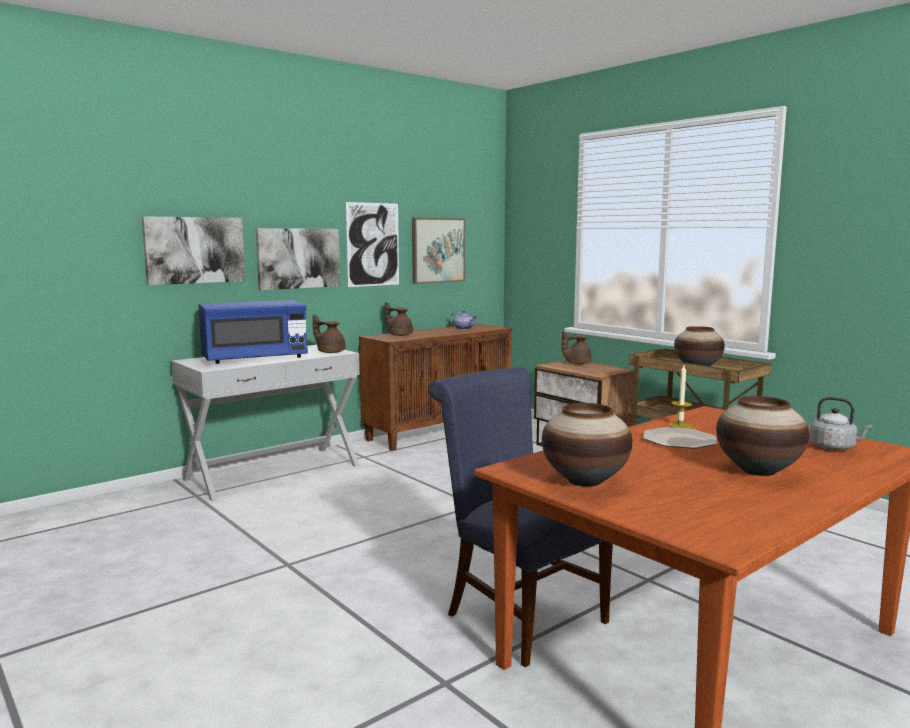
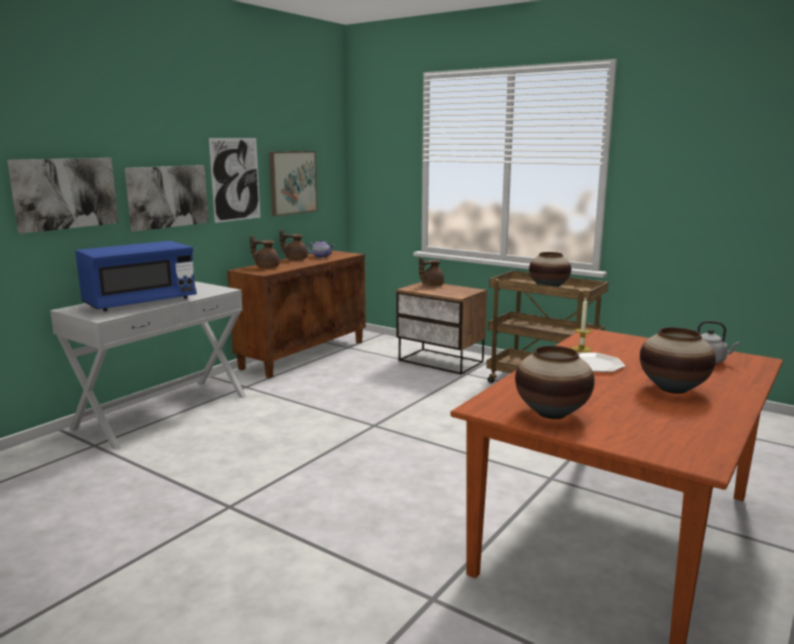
camera: 15 degrees left, 5 degrees up
brown teapot [313,314,346,353] -> brown teapot moved to [280,229,308,260]
blue chair [428,367,613,667] -> none

